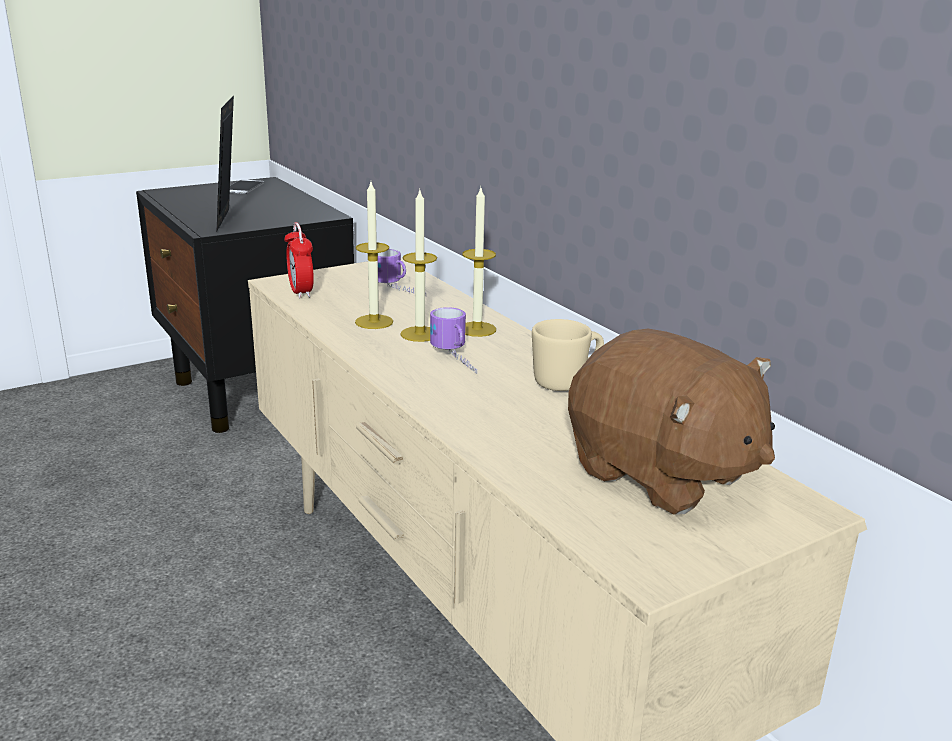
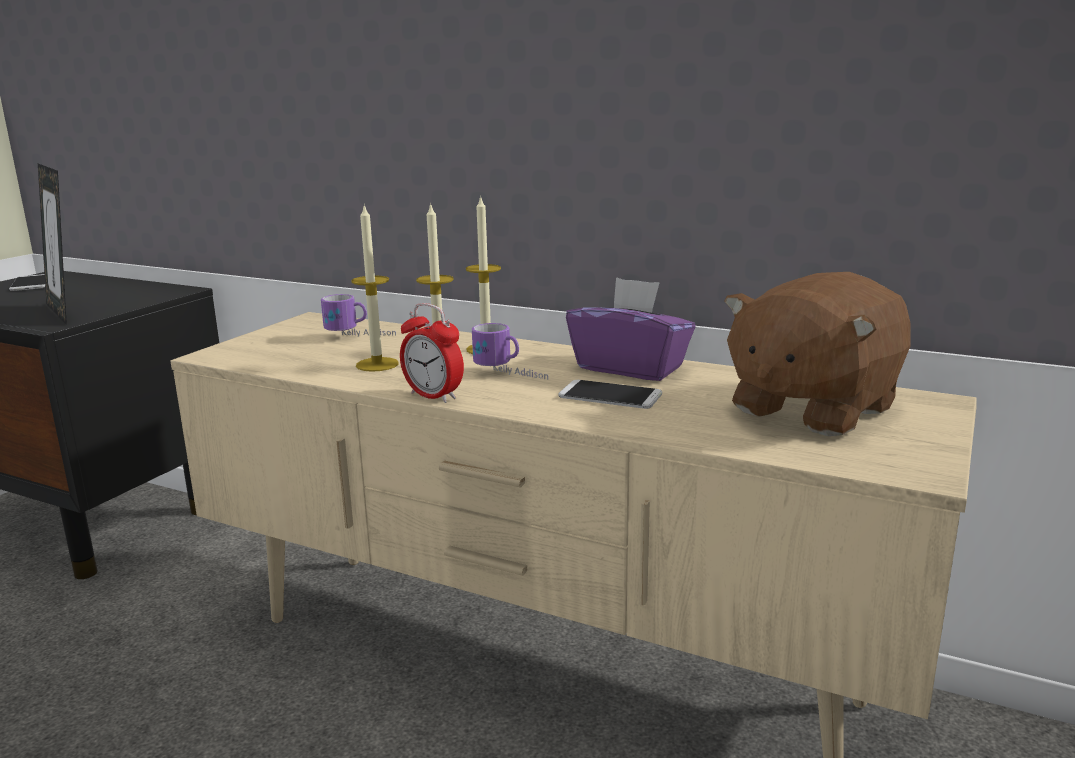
camera: 30 degrees left, 5 degrees down
alarm clock [284,222,314,298] -> alarm clock moved to [400,303,464,403]
beige mug [532,319,604,391] -> purple tissue box [566,277,696,381]
brown plush toy [568,329,775,515] -> brown plush toy turned 120 degrees clockwise [724,272,911,436]
none -> phone [558,380,662,409]

